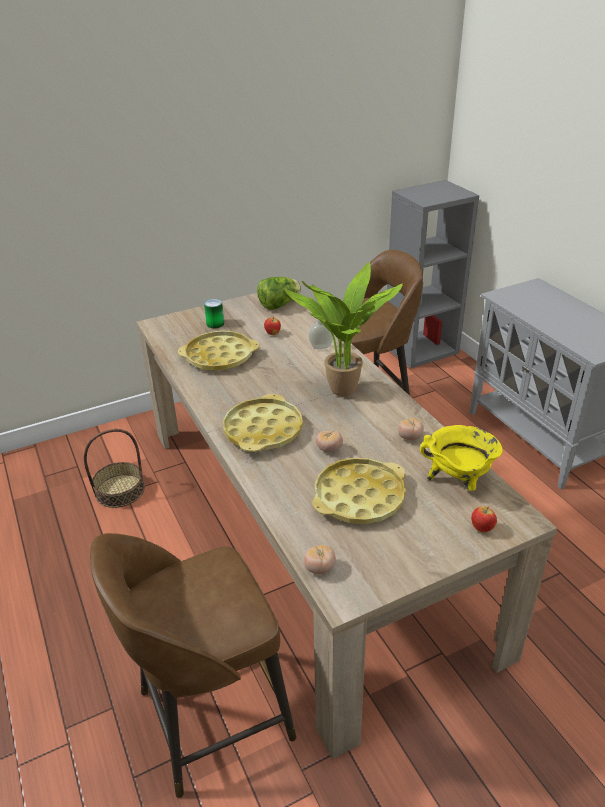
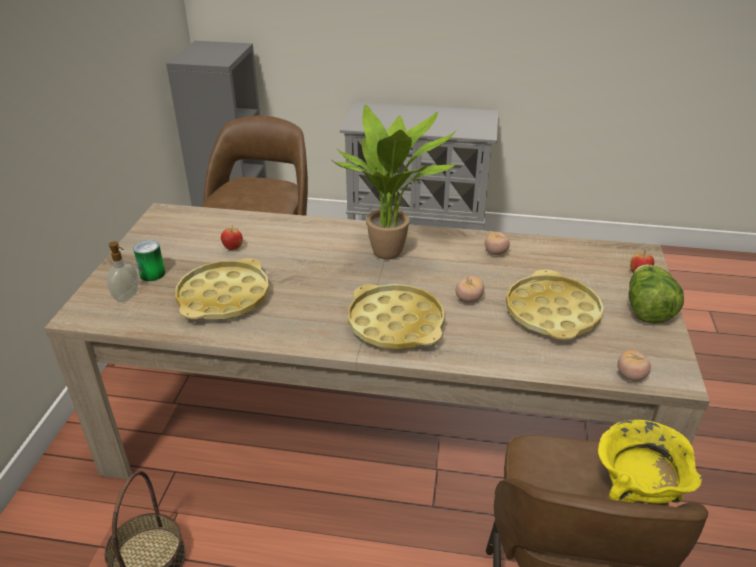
camera: 55 degrees left, 0 degrees up
lettuce [257,277,301,310] -> lettuce moved to [629,264,684,324]
soap dispenser [309,305,333,349] -> soap dispenser moved to [107,241,139,302]
yellow cooking pot [420,425,503,491] -> yellow cooking pot moved to [598,420,702,504]

